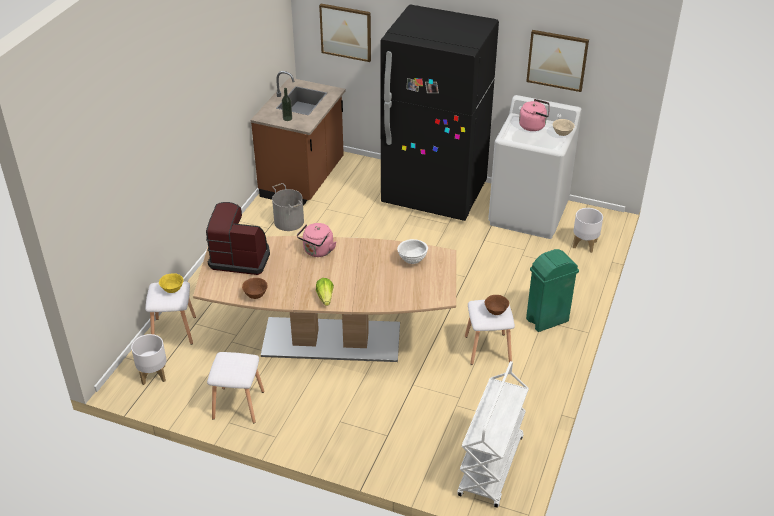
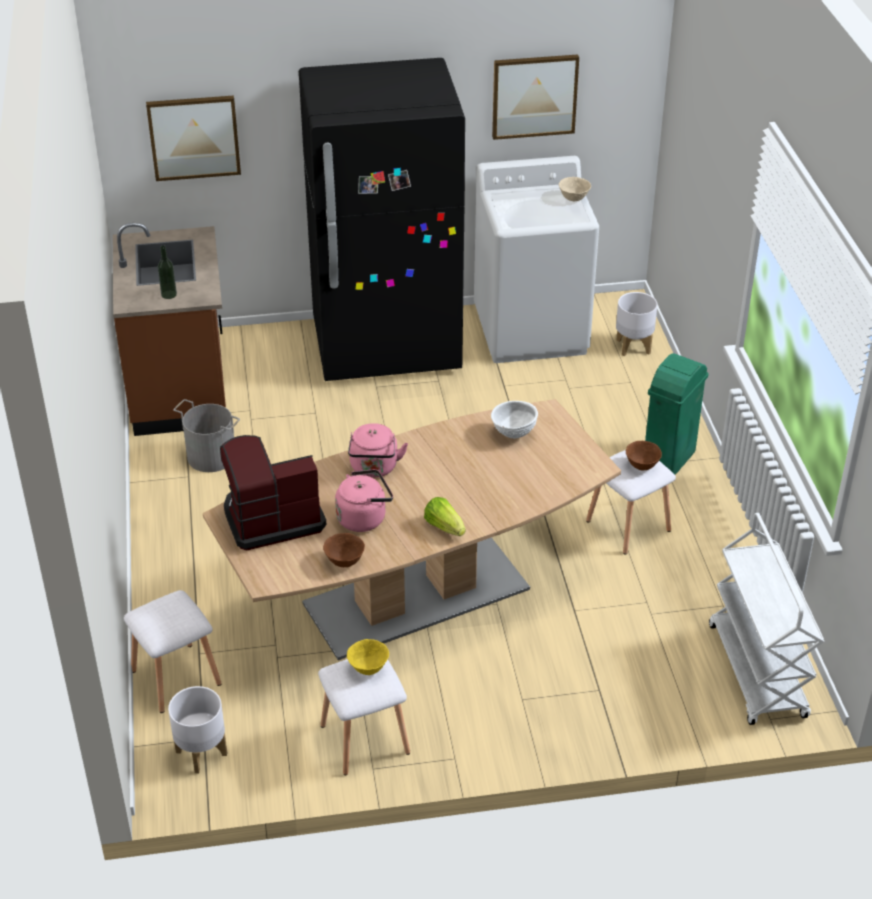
camera: 30 degrees left, 0 degrees up
yellow bowl [159,274,184,293] -> yellow bowl moved to [347,639,389,675]
pink kettle [519,99,550,131] -> pink kettle moved to [335,469,393,532]

